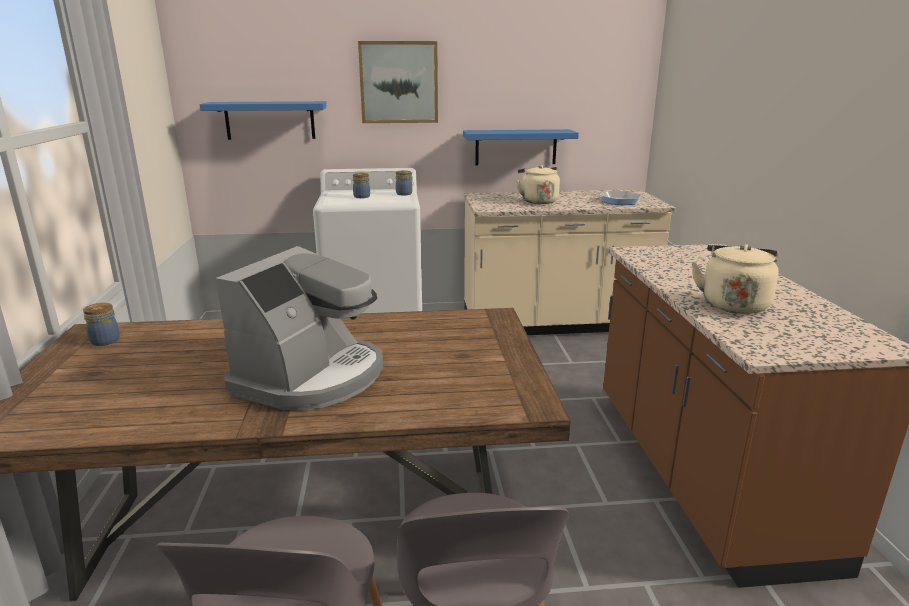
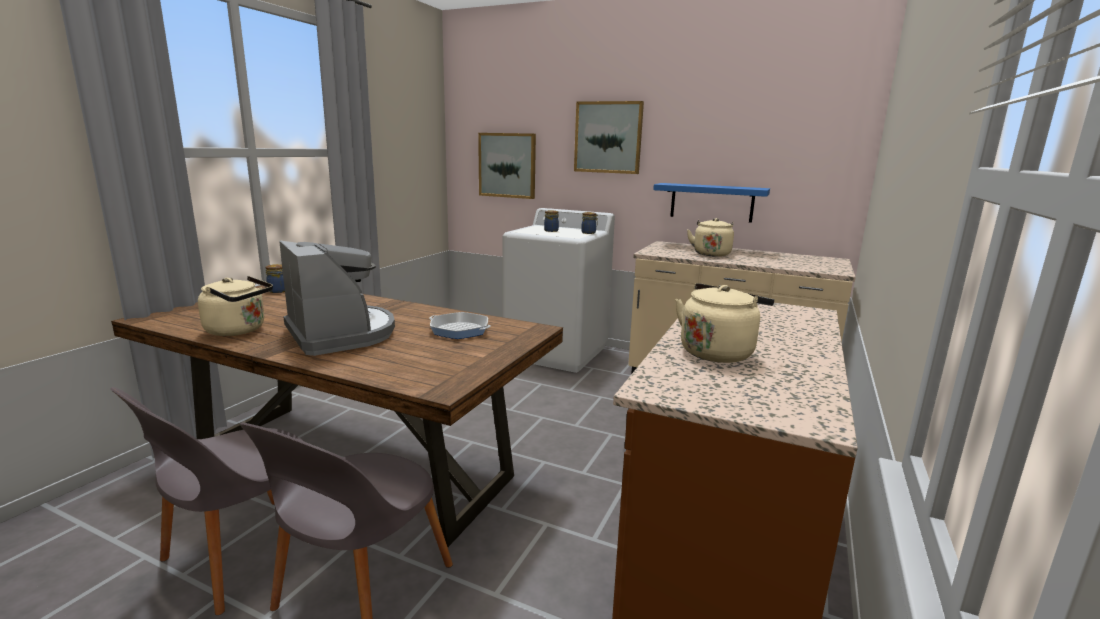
camera: 30 degrees right, 5 degrees down
blue shelf [199,101,327,140] -> picture [478,133,536,199]
coffee machine [216,246,383,410] -> coffee machine turned 90 degrees counterclockwise [279,240,395,356]
frying pan [597,191,644,205] -> frying pan moved to [429,312,491,339]
none -> beige kettle [198,276,273,336]

